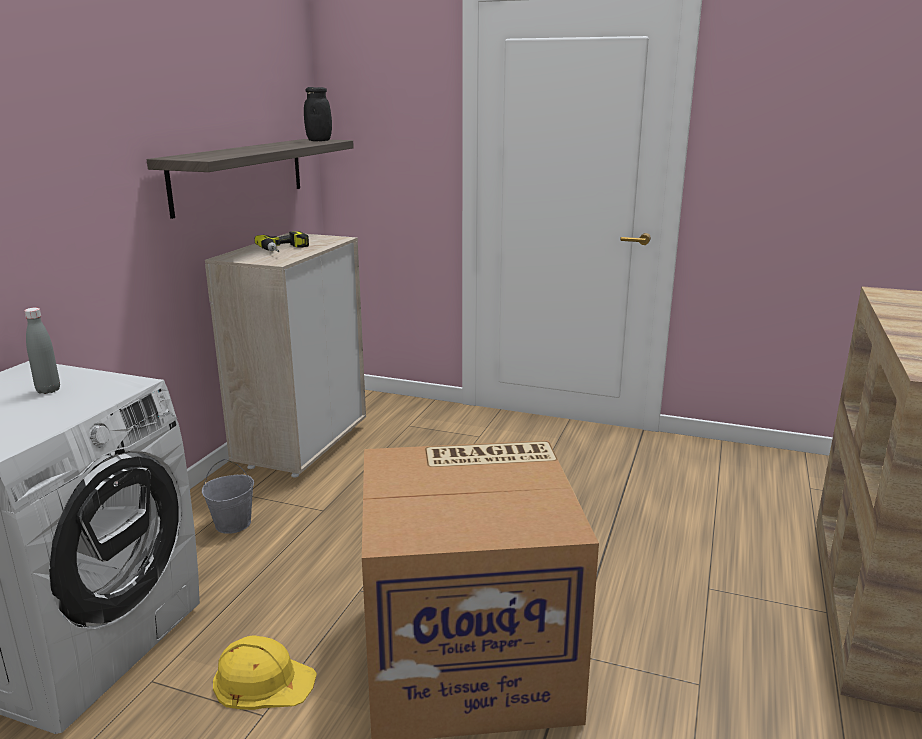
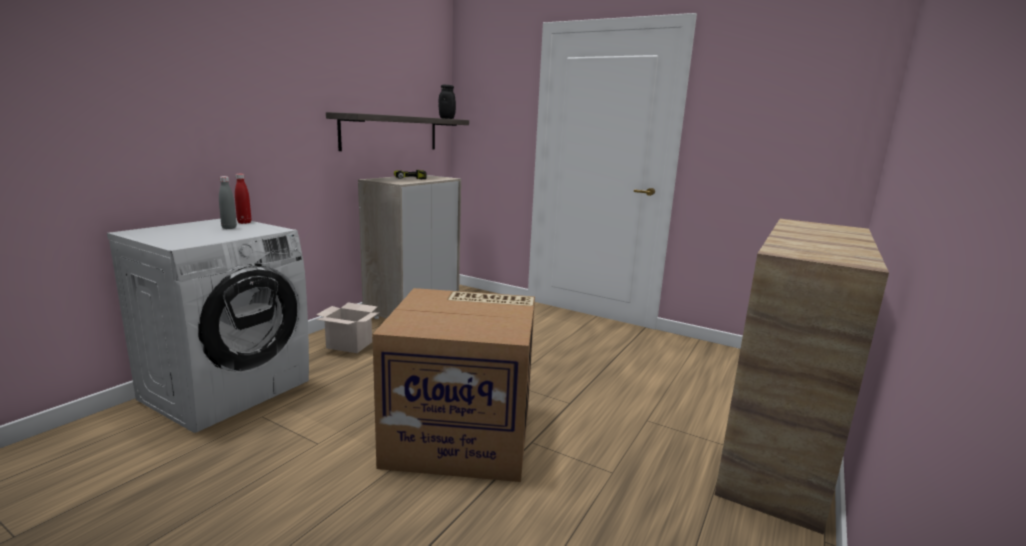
camera: 10 degrees right, 5 degrees down
grey bucket [202,459,254,534] -> cardboard box [316,302,380,353]
yellow hard hat [213,635,317,710] -> none
none -> red bottle [235,174,251,224]

